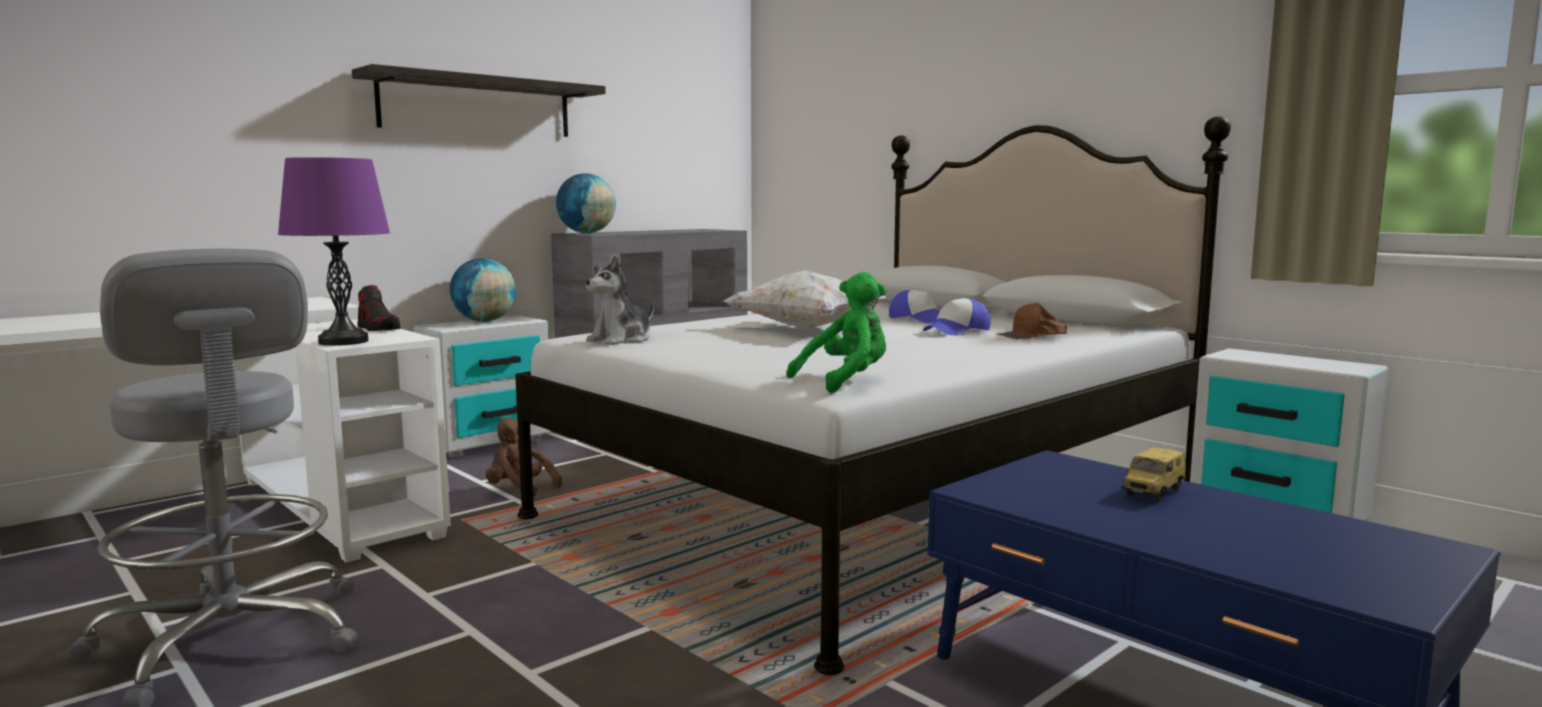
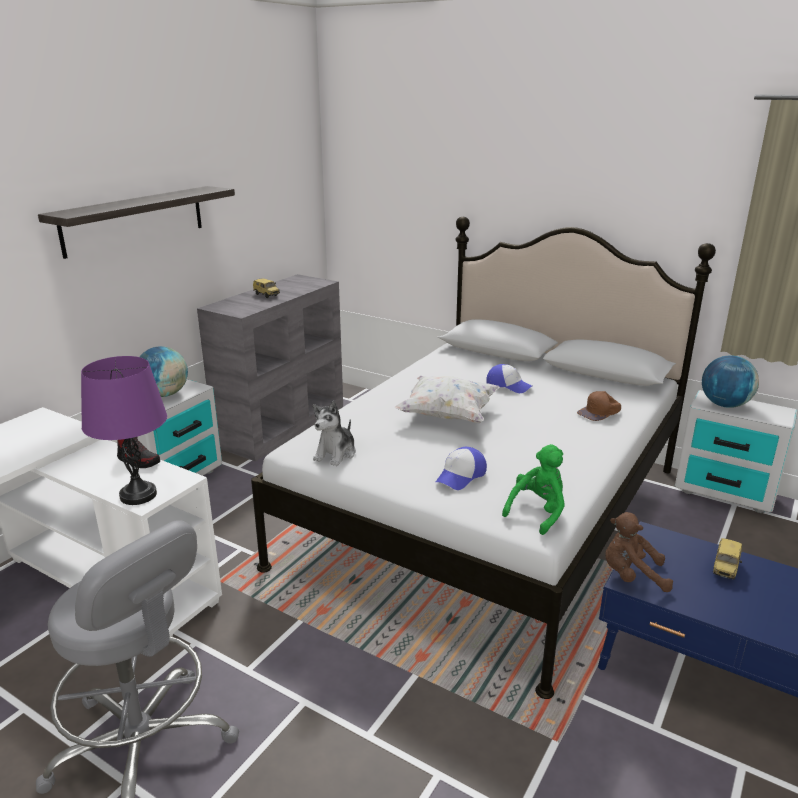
camera: 15 degrees left, 15 degrees up
brown plush toy [486,417,562,498] -> brown plush toy moved to [606,512,673,592]
globe [556,173,616,233] -> globe moved to [702,355,759,408]
cap [923,298,991,335] -> cap moved to [436,447,487,490]
none -> toy car [253,278,280,298]

